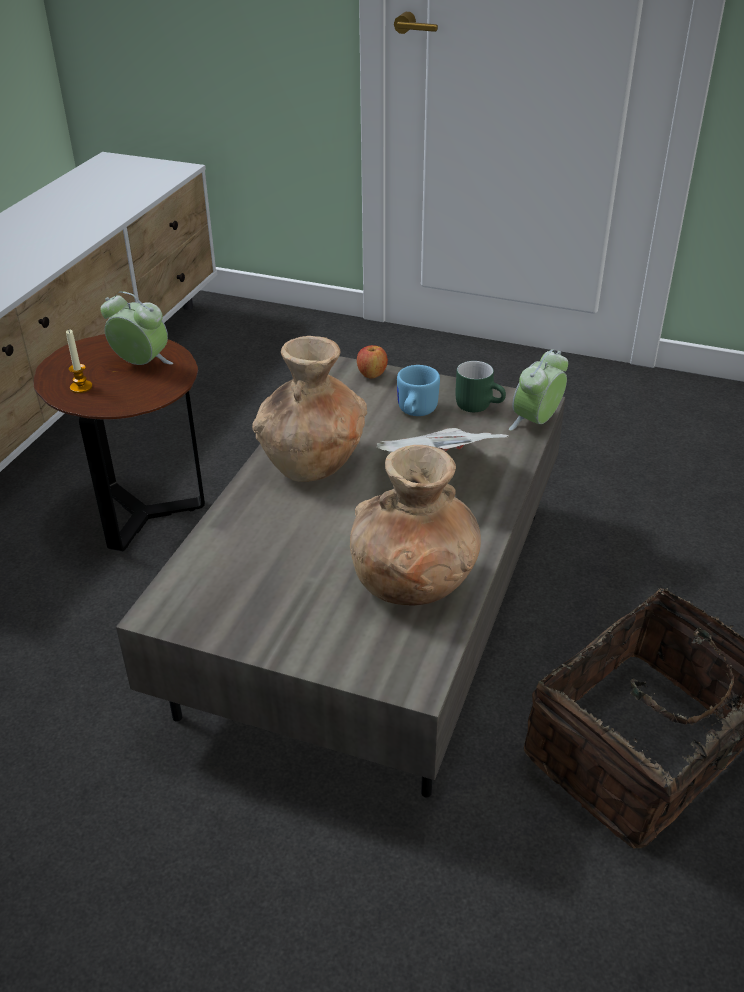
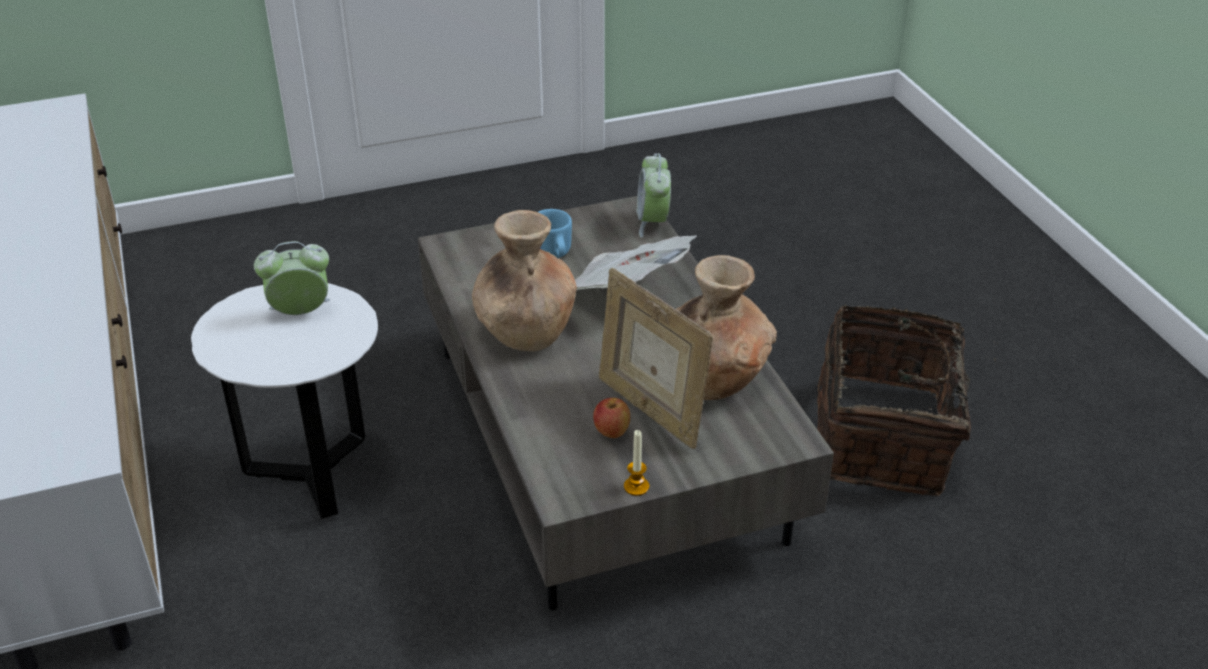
camera: 40 degrees left, 0 degrees up
brown side table [34,334,205,551] -> white side table [191,283,378,519]
candle [66,330,92,393] -> candle moved to [624,430,649,496]
apple [357,345,388,379] -> apple moved to [593,398,630,438]
green mug [455,361,506,412] -> none
none -> picture frame [599,268,713,449]

